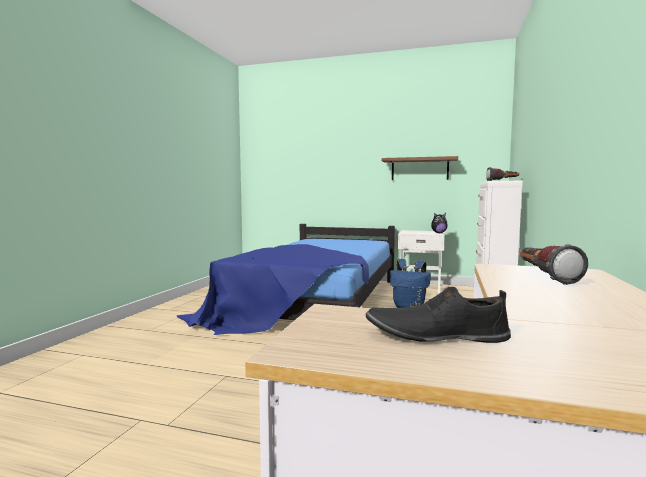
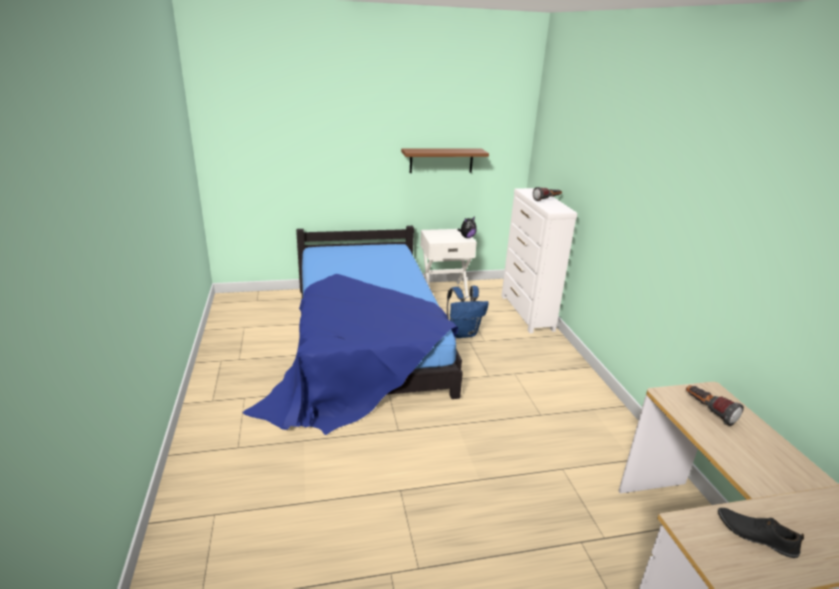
camera: 30 degrees left, 20 degrees up
black shoe [366,287,511,343] -> black shoe turned 60 degrees clockwise [718,508,804,558]

